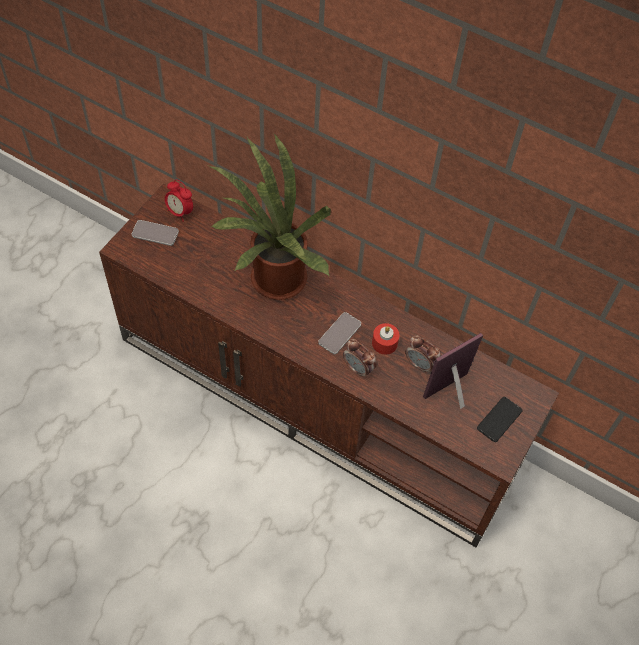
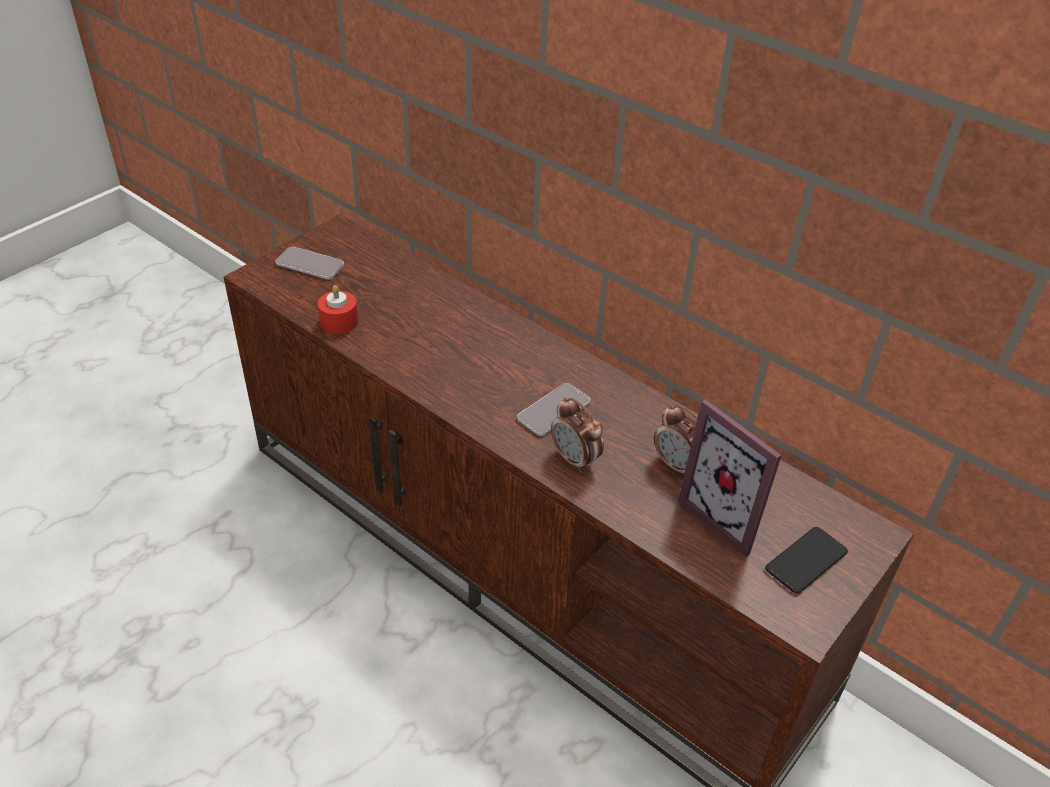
camera: 10 degrees right, 15 degrees down
alarm clock [165,179,193,222] -> none
potted plant [209,134,331,300] -> none
red candle [372,323,399,354] -> red candle moved to [318,285,358,334]
picture frame [423,333,483,409] -> picture frame turned 105 degrees counterclockwise [678,399,782,557]

